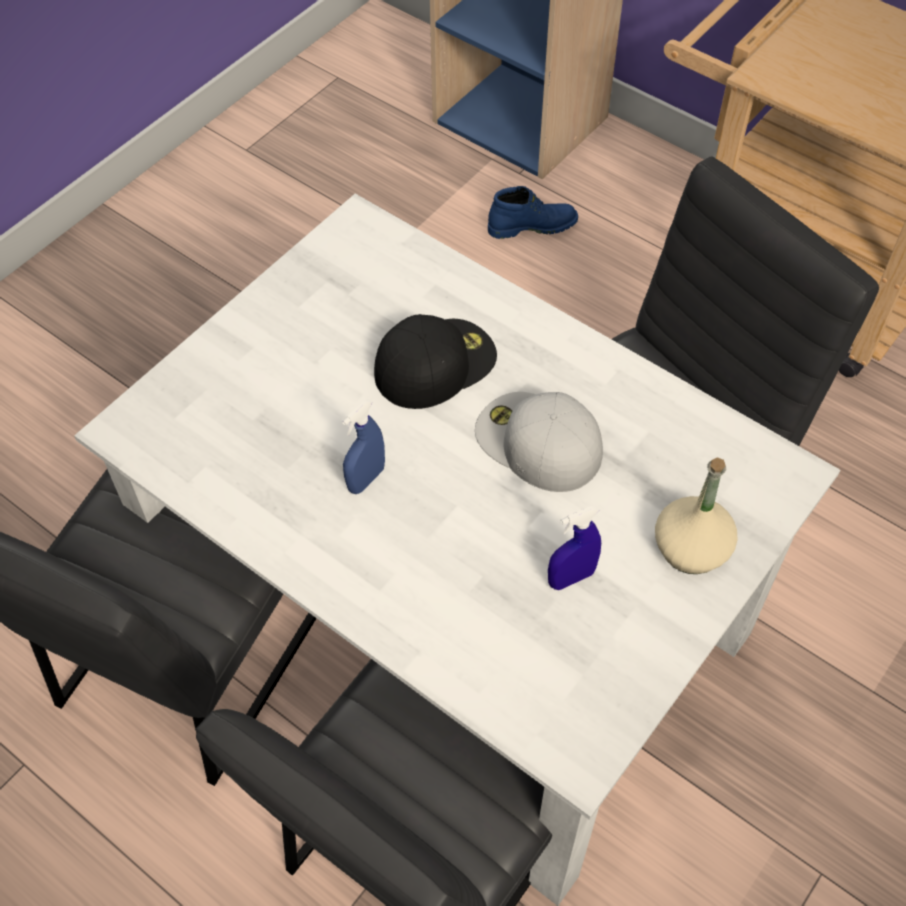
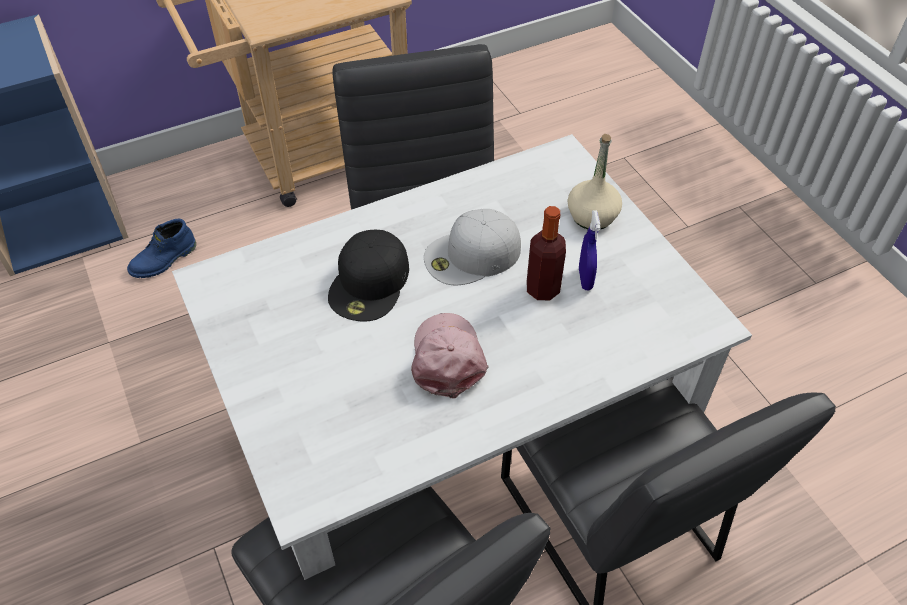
camera: 65 degrees left, 5 degrees down
blue spray bottle [342,399,385,494] -> pink cap [411,313,488,399]
black cap [374,314,497,409] -> black cap turned 150 degrees counterclockwise [328,229,409,321]
blue boot [488,186,578,239] -> blue boot turned 150 degrees counterclockwise [127,219,196,278]
none -> bottle [527,206,566,300]

